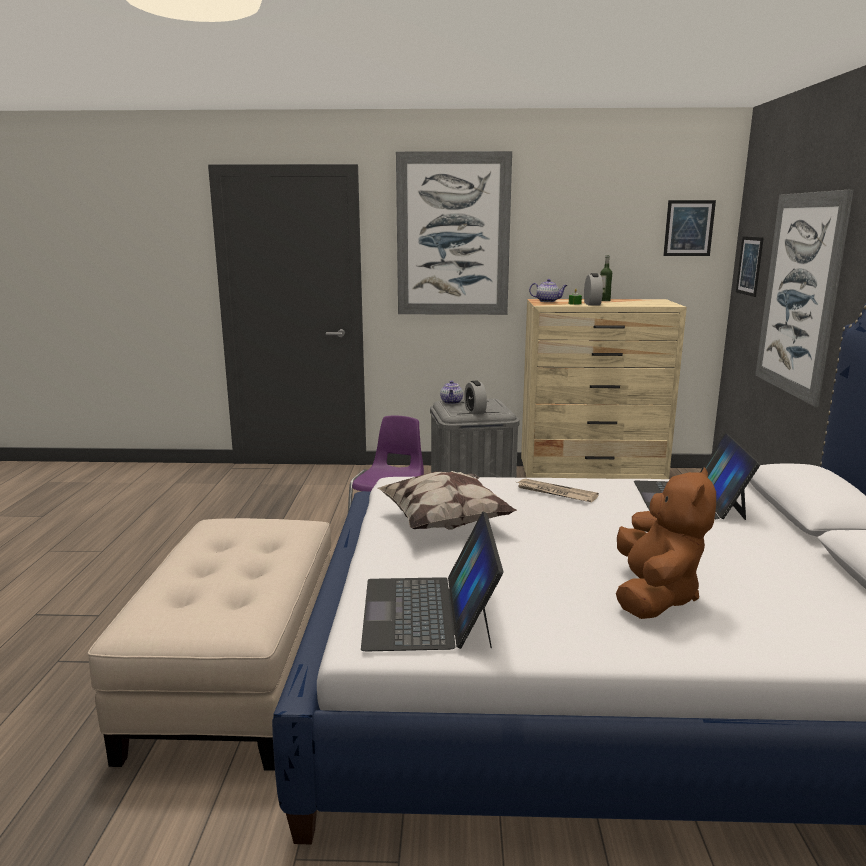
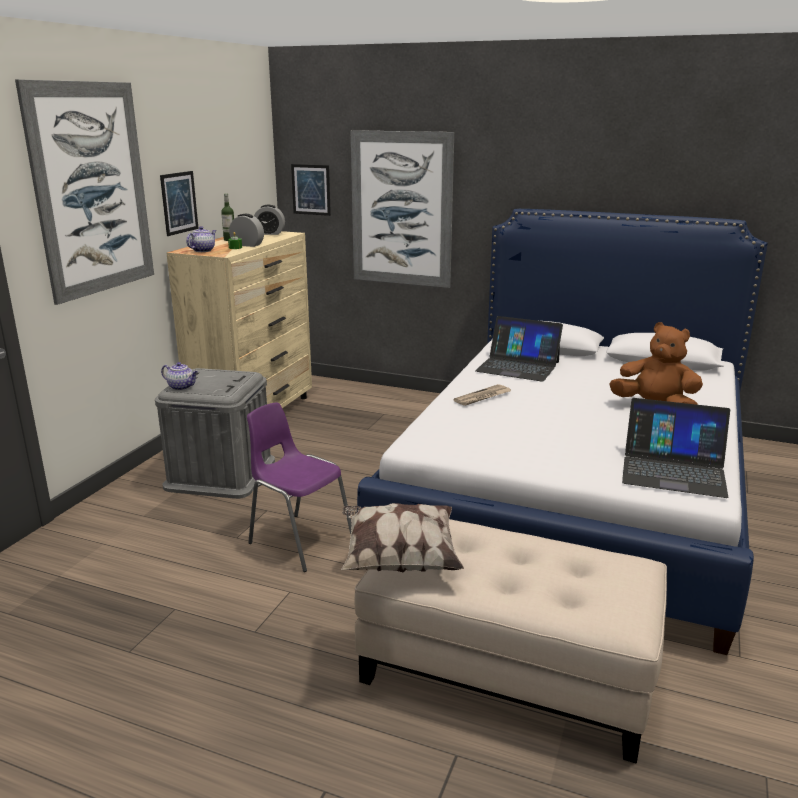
camera: 70 degrees left, 5 degrees up
pillow [378,471,517,529] -> pillow moved to [341,503,464,572]
alarm clock [464,381,487,414] -> alarm clock moved to [254,205,285,235]
picture [663,200,716,256] -> picture moved to [160,171,199,236]

